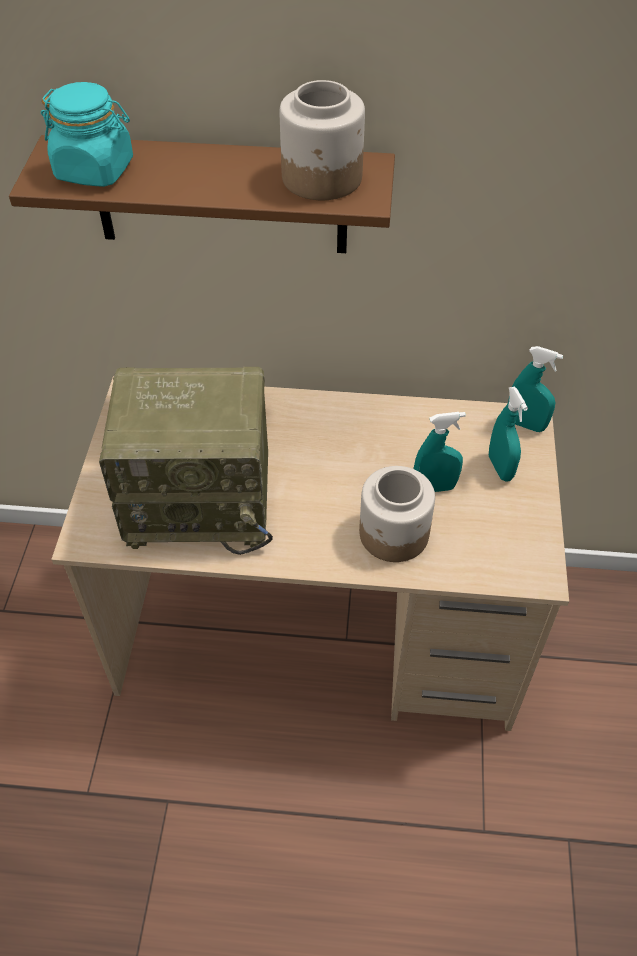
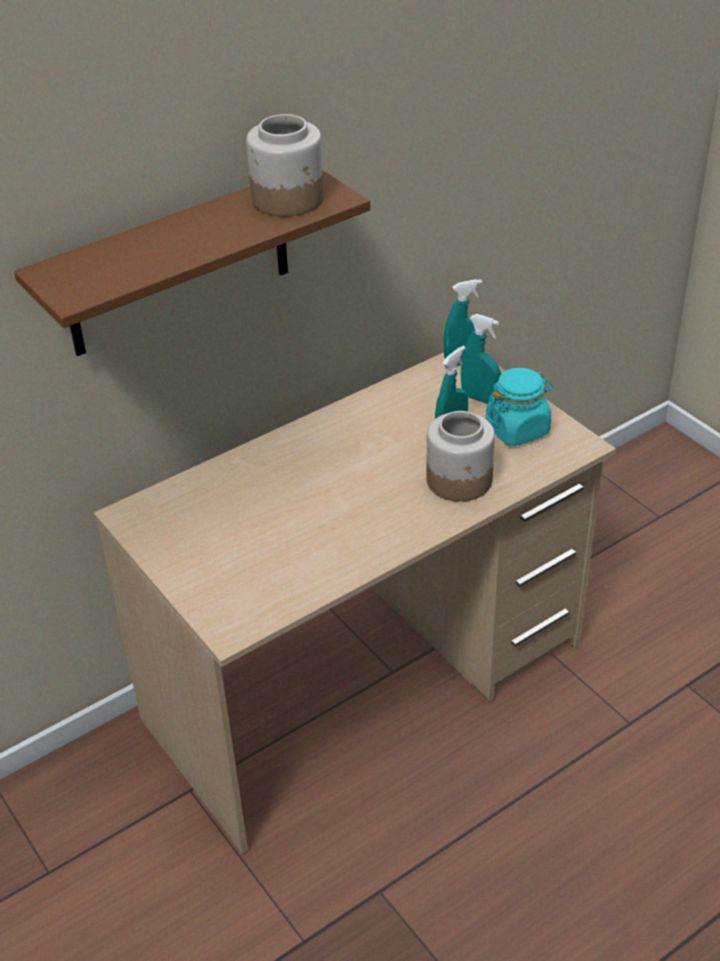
camera: 40 degrees left, 10 degrees down
turquoise jar [41,82,133,187] -> turquoise jar moved to [486,368,553,446]
radio [99,367,273,555] -> none

